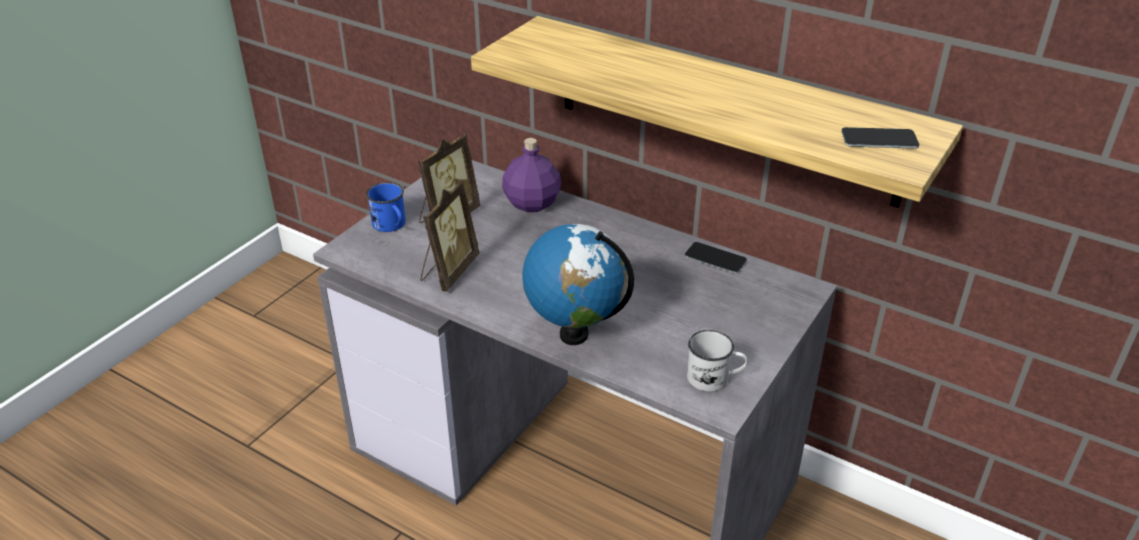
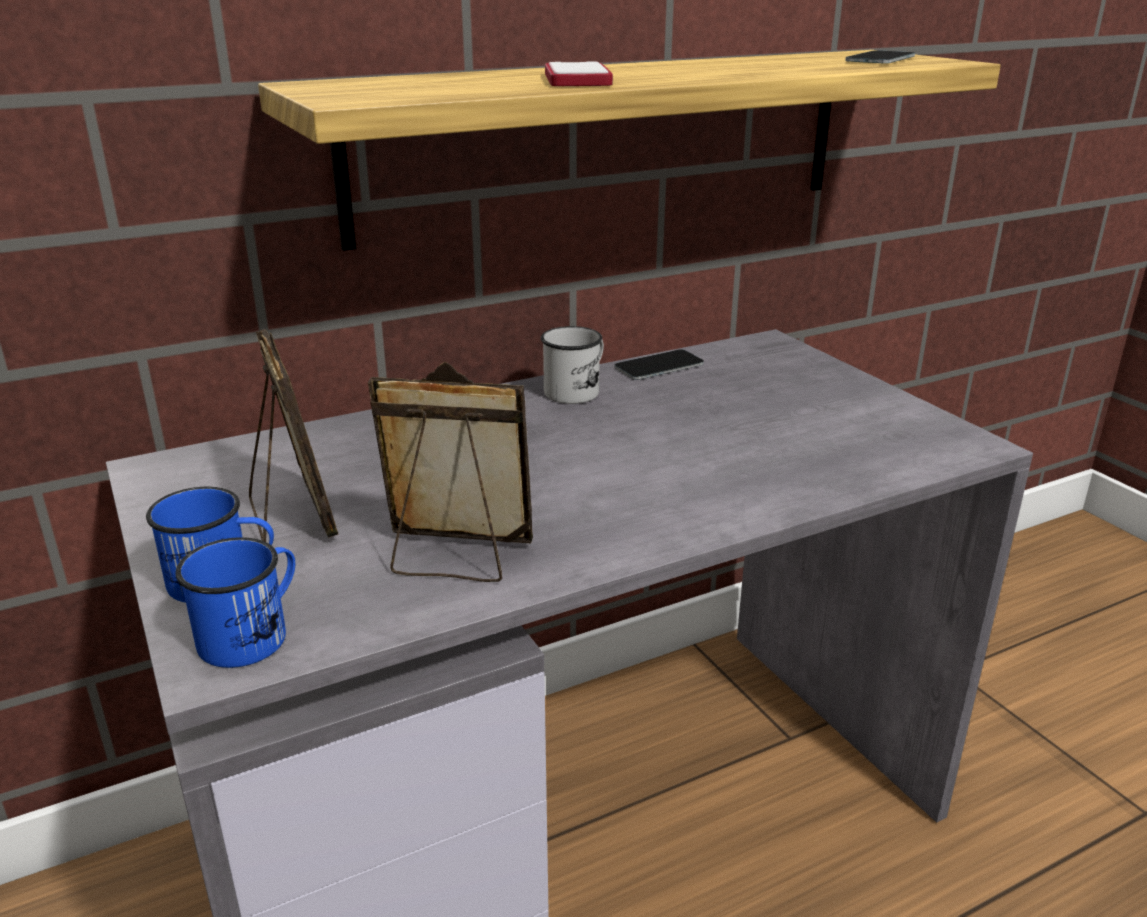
camera: 60 degrees left, 10 degrees down
picture frame [420,180,479,292] -> picture frame turned 45 degrees counterclockwise [368,362,533,582]
purple bottle [502,138,561,212] -> none
globe [522,224,634,345] -> none
white mug [687,330,747,392] -> white mug moved to [541,326,604,404]
none -> blue mug [176,537,295,668]
none -> phone [545,62,613,86]

